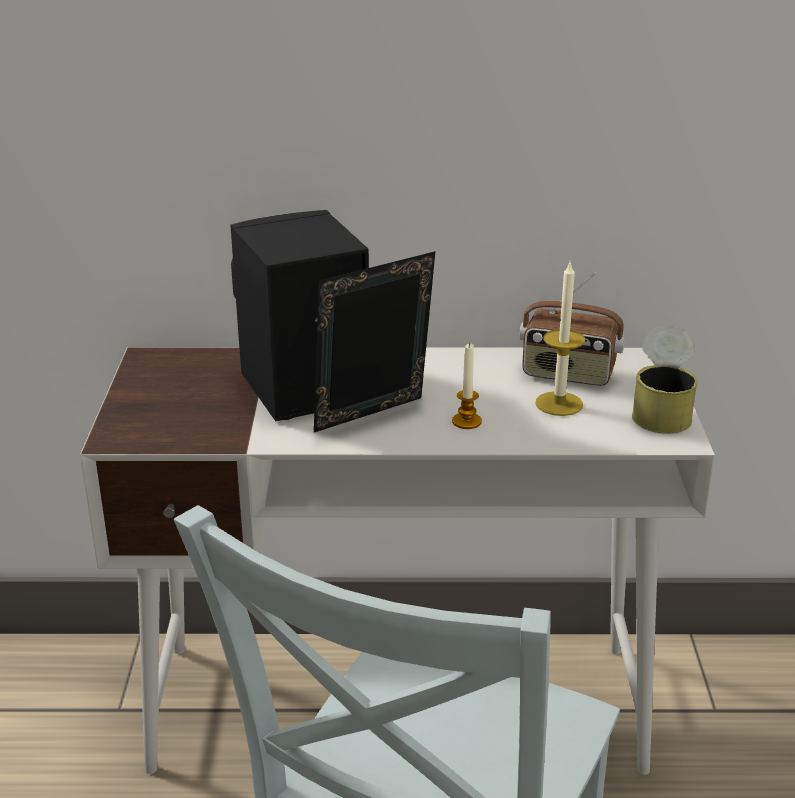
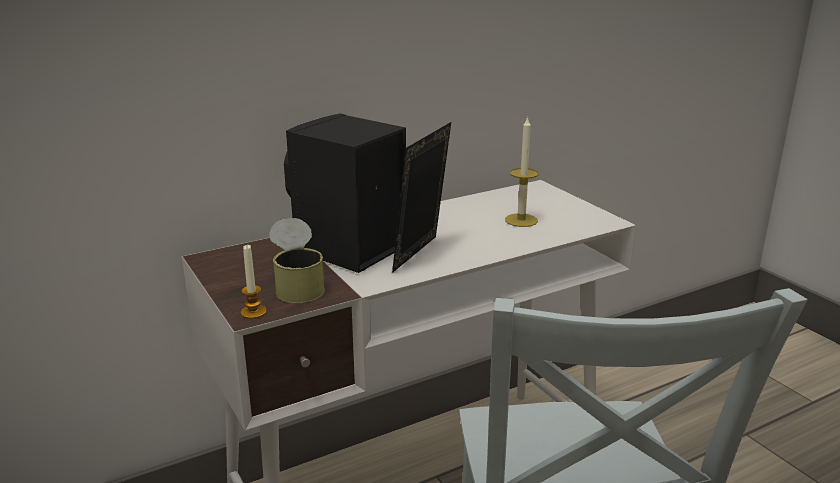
camera: 30 degrees left, 5 degrees down
candle [452,343,482,429] -> candle moved to [241,245,267,319]
radio [519,272,625,386] -> none
can [632,326,698,434] -> can moved to [269,218,325,303]

